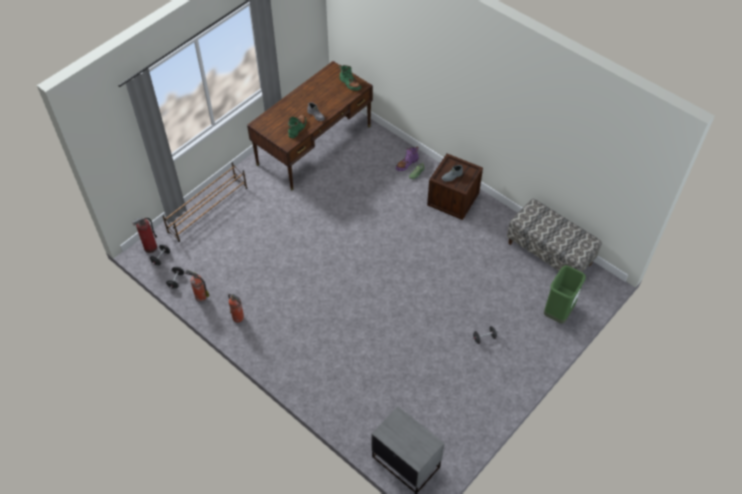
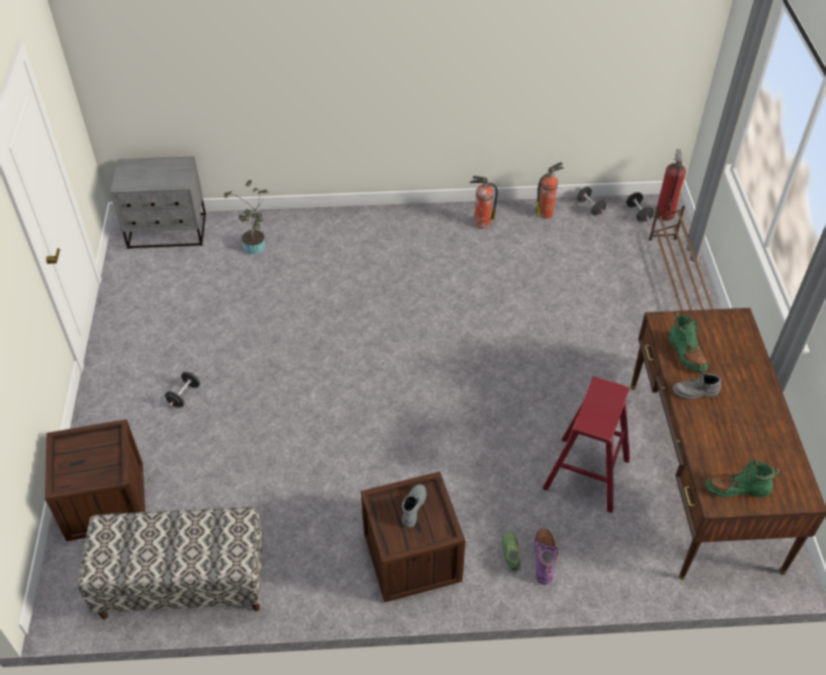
camera: 135 degrees right, 5 degrees down
green trash can [544,265,586,324] -> crate [45,419,145,541]
none -> potted plant [224,180,268,254]
none -> red stool [543,377,630,513]

